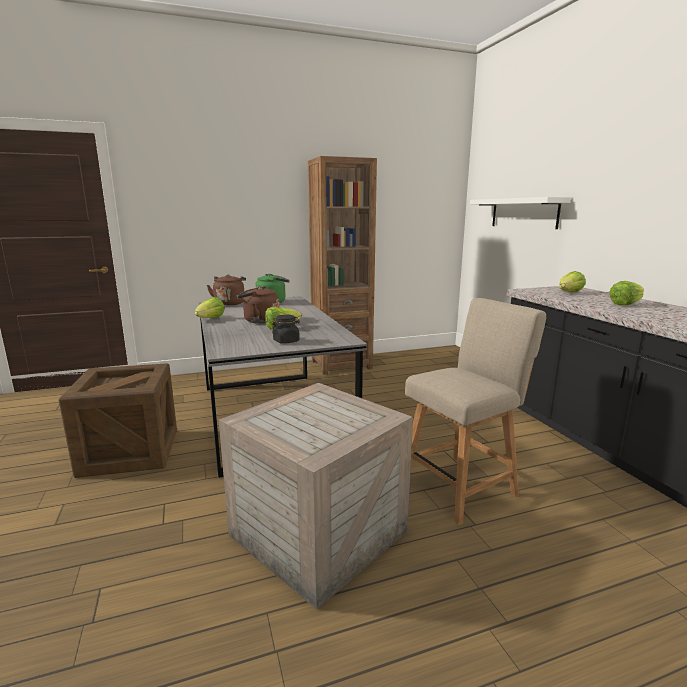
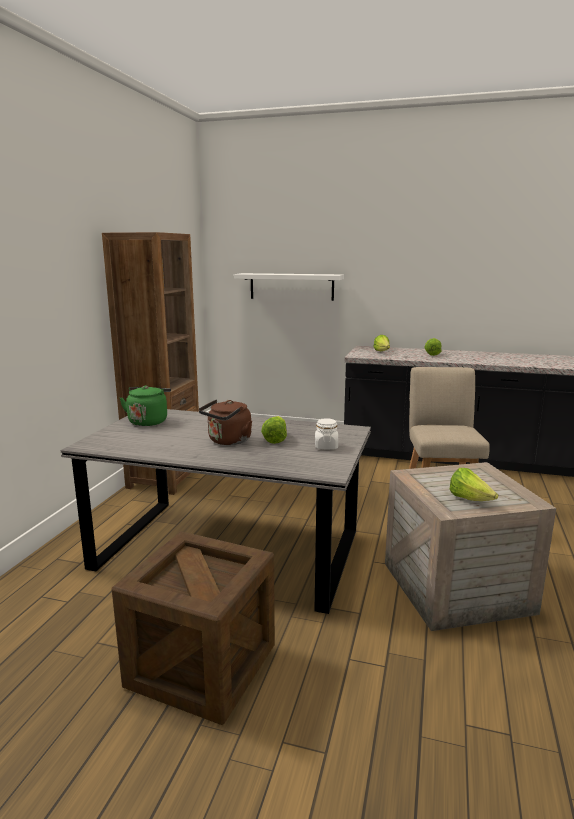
camera: 55 degrees left, 0 degrees up
lettuce [195,297,225,318] -> lettuce moved to [450,468,498,501]
brown kettle [207,274,246,306] -> none
black jar [272,315,300,344] -> white jar [315,418,338,449]

